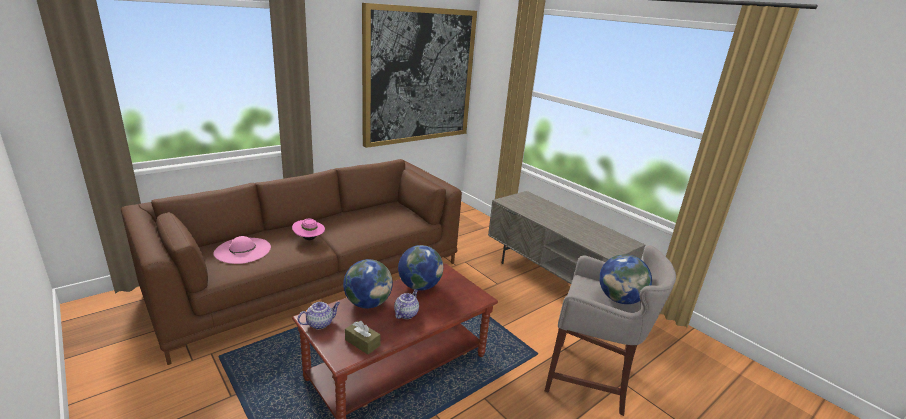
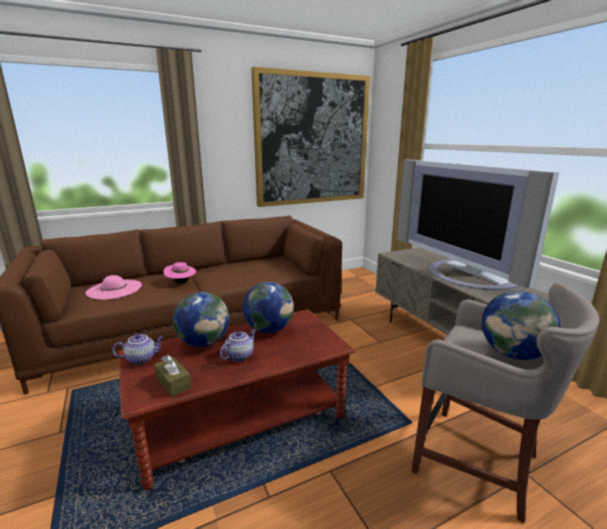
camera: 15 degrees right, 5 degrees down
none -> television [397,160,559,290]

